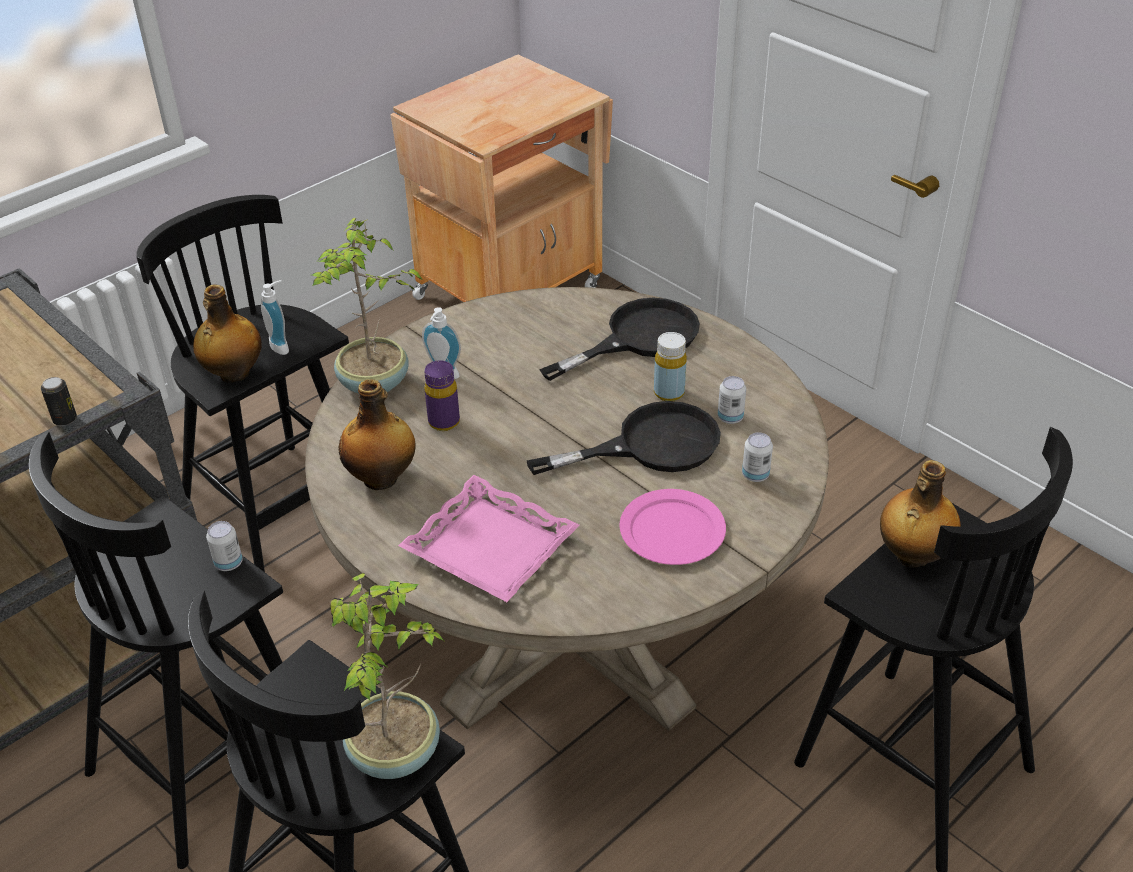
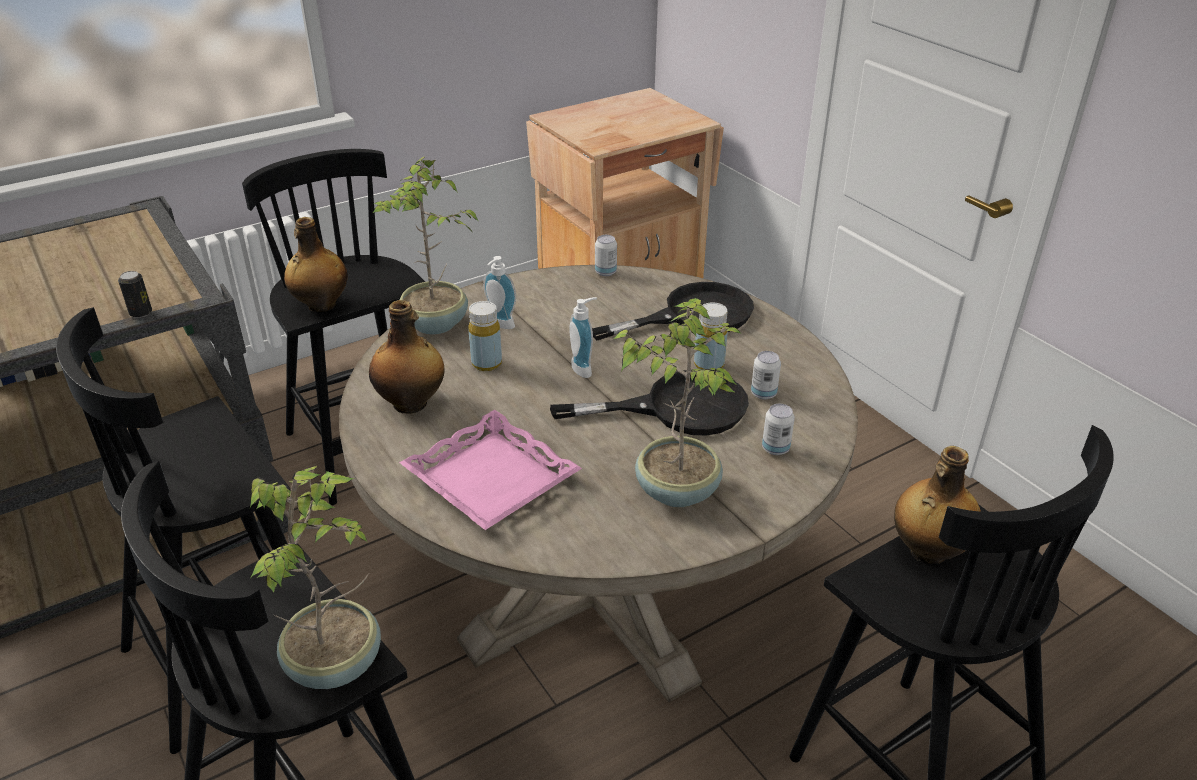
camera: 10 degrees right, 5 degrees down
can [206,521,243,571] -> can moved to [595,235,617,276]
soap dispenser [261,280,289,355] -> soap dispenser moved to [569,297,597,378]
purple bottle [424,360,460,431] -> yellow bottle [468,301,502,371]
pink plate [620,489,726,565] -> potted plant [612,298,740,507]

